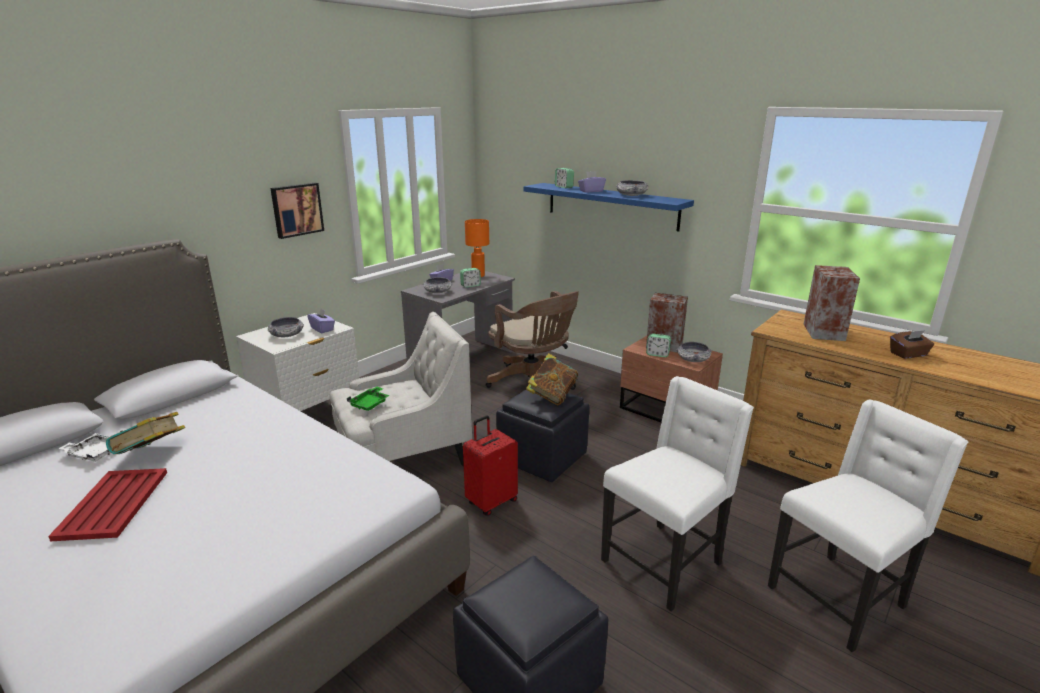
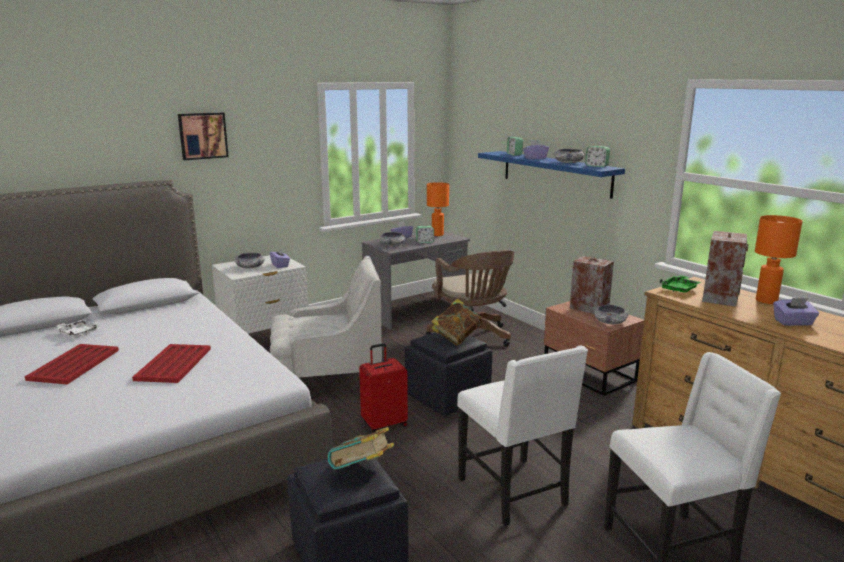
camera: 15 degrees right, 5 degrees down
book [106,412,185,454] -> book moved to [328,427,394,470]
picture [270,183,324,239] -> picture moved to [178,112,229,160]
green tray [347,386,390,411] -> green tray moved to [660,275,701,293]
white chair [601,376,754,611] -> white chair turned 90 degrees clockwise [457,346,588,526]
alarm clock [646,333,671,357] -> alarm clock moved to [585,146,610,167]
brown tissue box [890,330,934,359] -> purple tissue box [773,298,819,326]
none -> red tray [132,344,211,383]
none -> orange table lamp [755,215,803,304]

